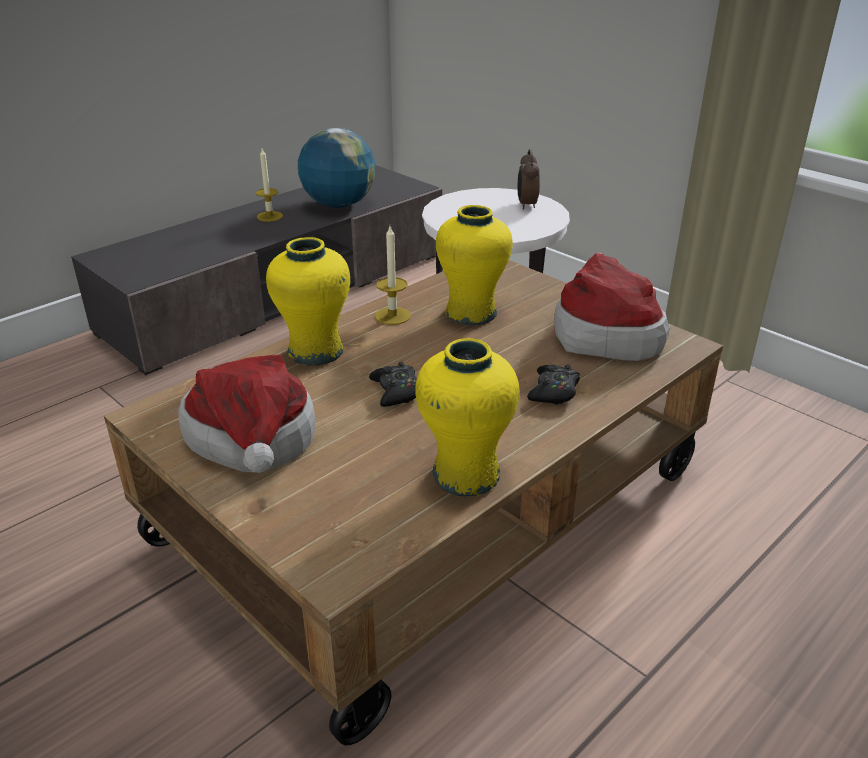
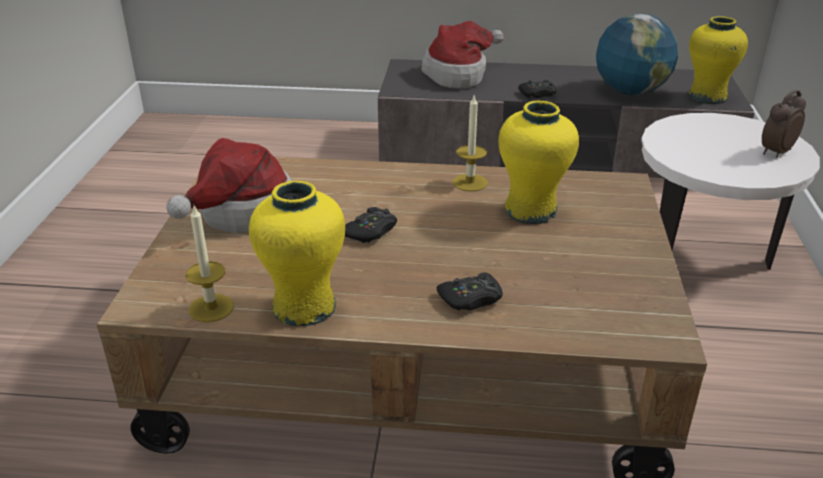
camera: 50 degrees right, 0 degrees up
candle [256,148,283,222] -> candle moved to [186,204,234,322]
yellow vase [266,237,350,366] -> yellow vase moved to [689,16,748,104]
hat [554,253,670,361] -> hat moved to [422,21,504,89]
none -> black game controller [518,80,557,98]

